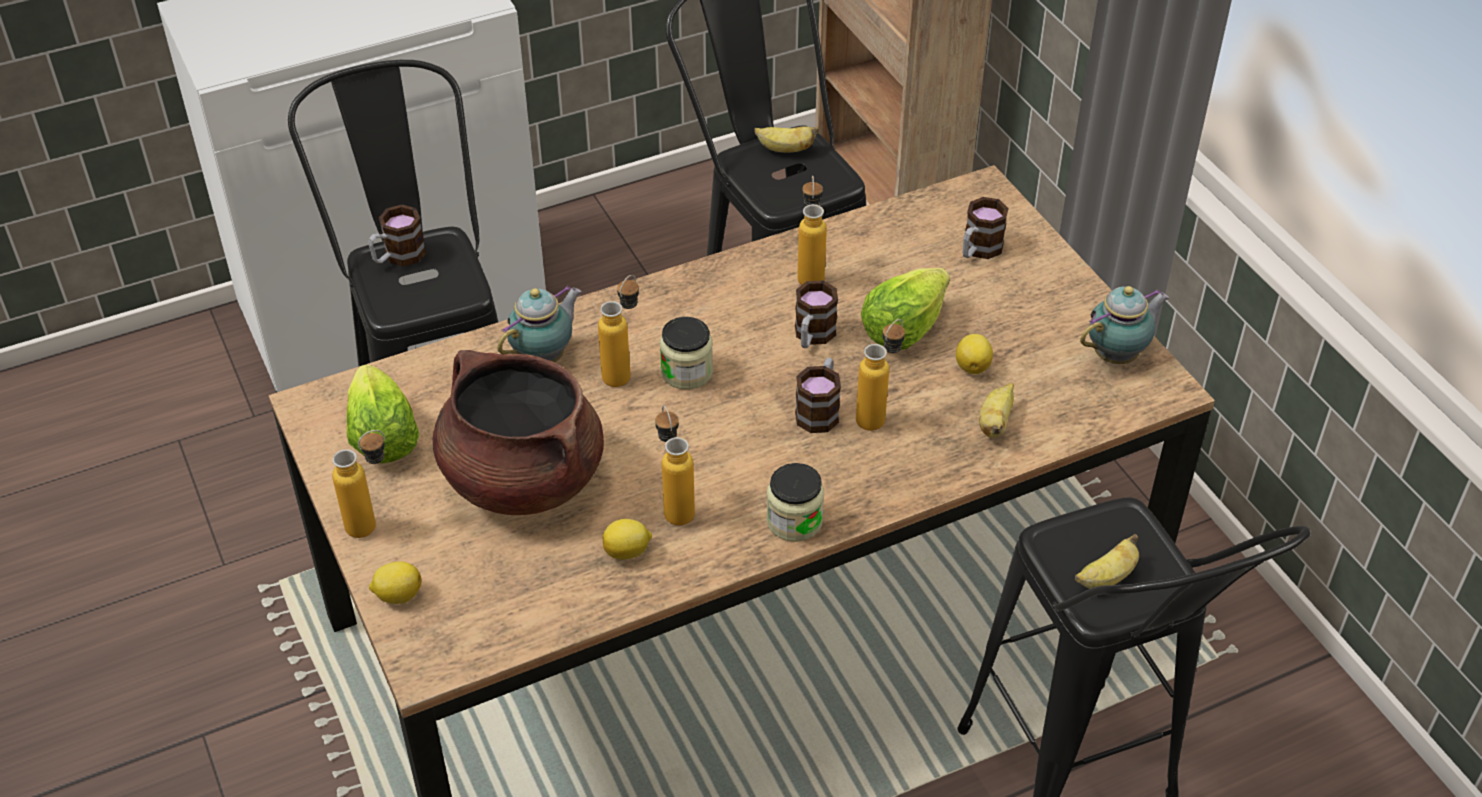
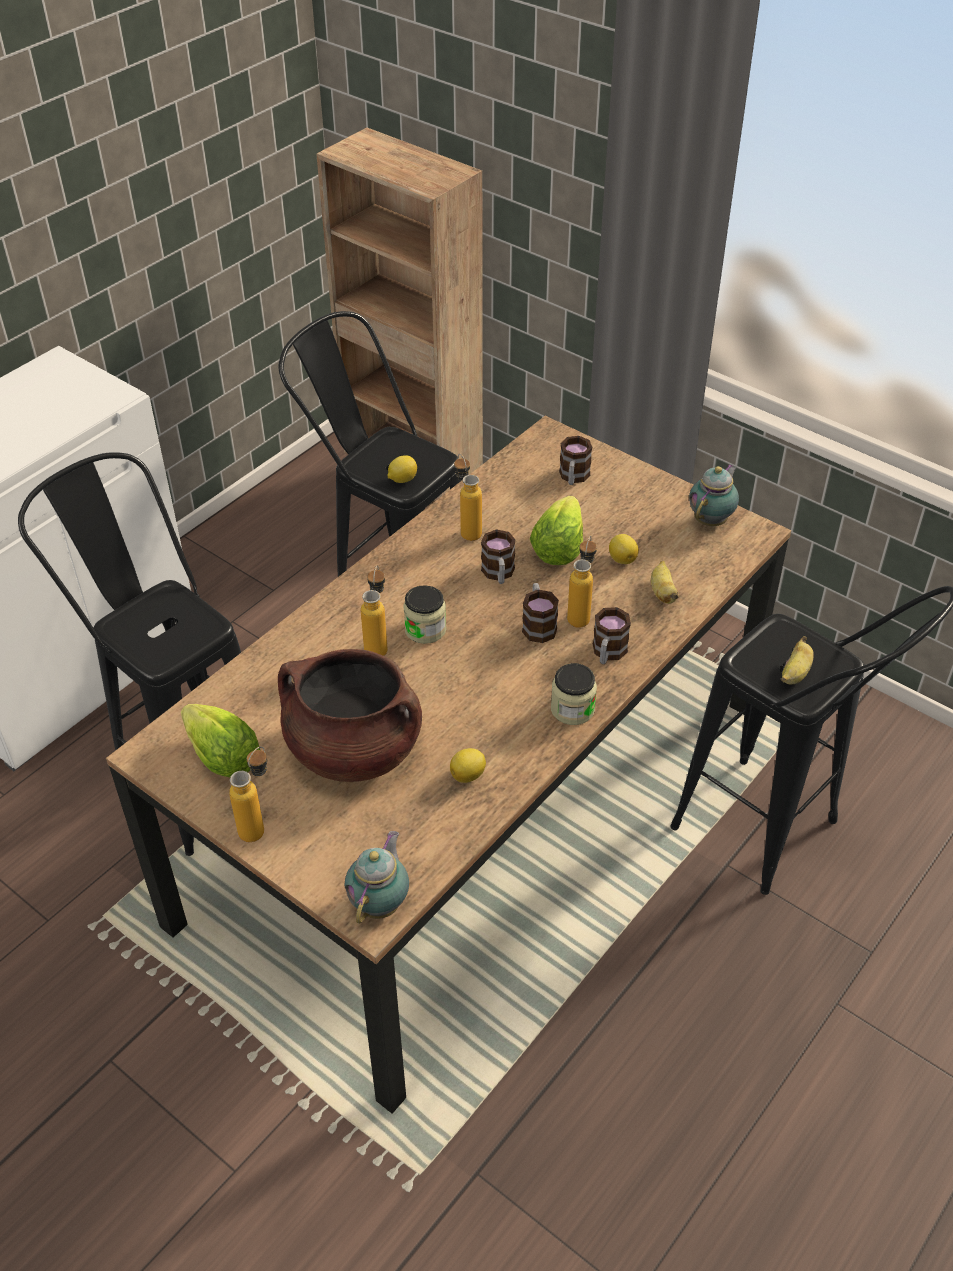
camera: 25 degrees left, 0 degrees up
mug [368,205,426,267] -> mug moved to [593,607,631,664]
lemon [369,561,421,604] -> lemon moved to [387,455,417,483]
teapot [498,285,582,362] -> teapot moved to [344,831,409,924]
bottle [655,406,695,526] -> none
banana [754,126,819,152] -> none

